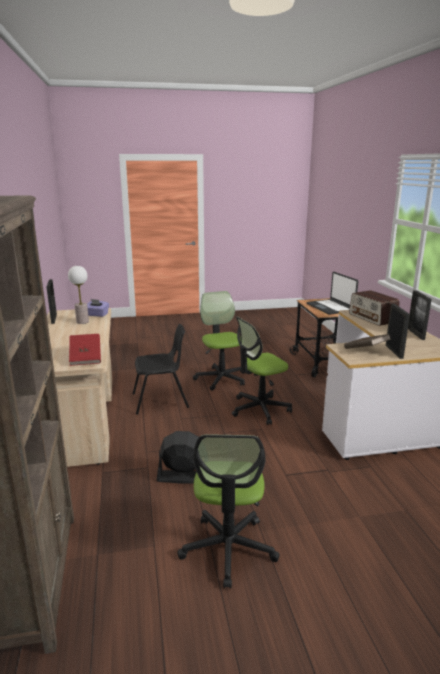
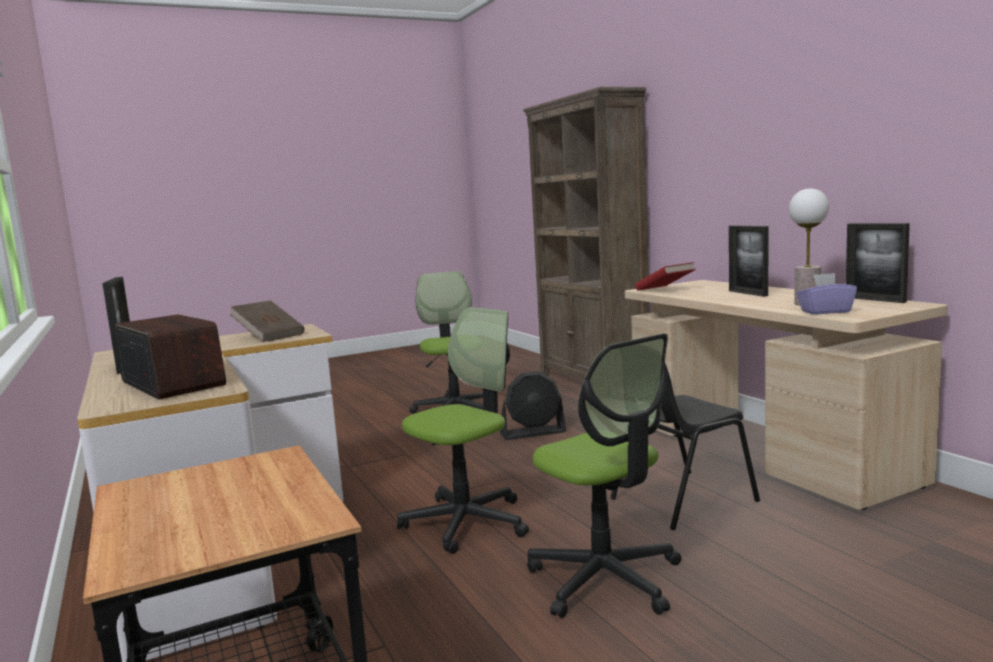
camera: 165 degrees right, 10 degrees down
laptop [306,272,358,315] -> none
picture frame [386,304,410,359] -> picture frame moved to [729,225,769,297]

